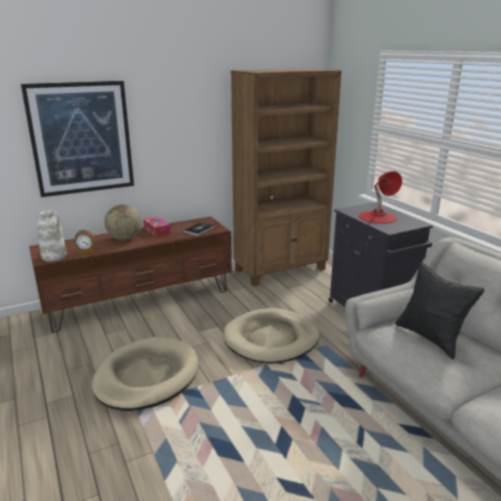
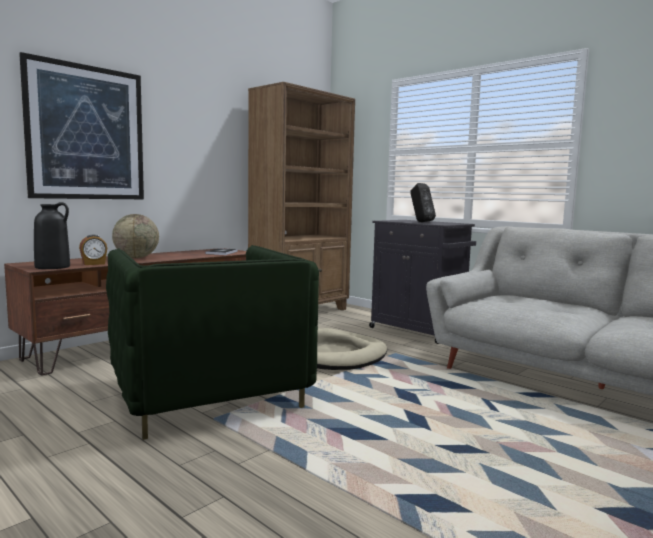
camera: 20 degrees left, 15 degrees down
white vase [37,211,67,262] -> black vase [34,202,70,269]
beige dog bed [92,337,198,411] -> green armchair [106,245,319,440]
tissue box [143,217,171,237] -> none
red table lamp [359,171,402,224] -> black speaker [410,183,436,222]
black pillow [395,262,485,360] -> none

